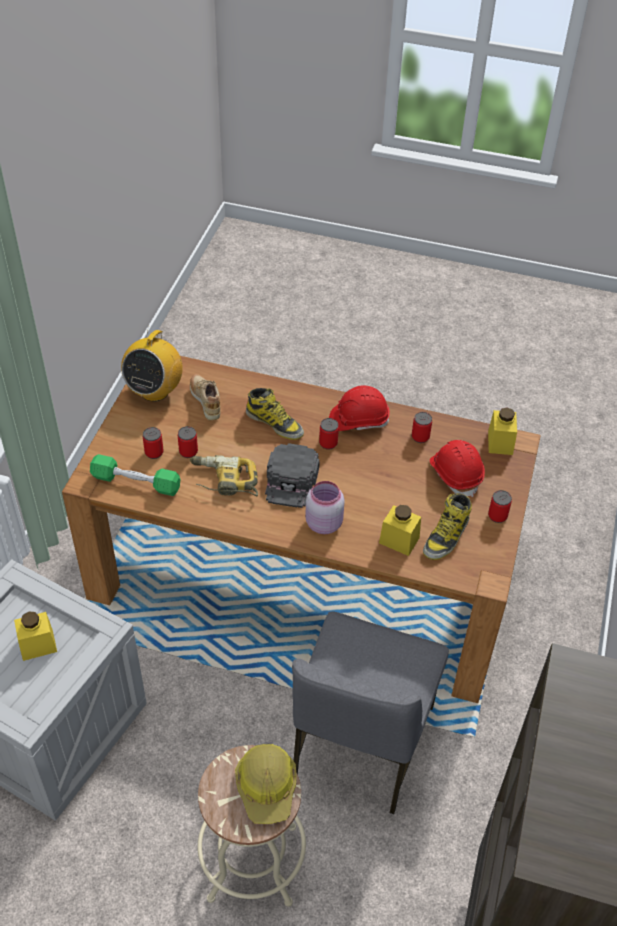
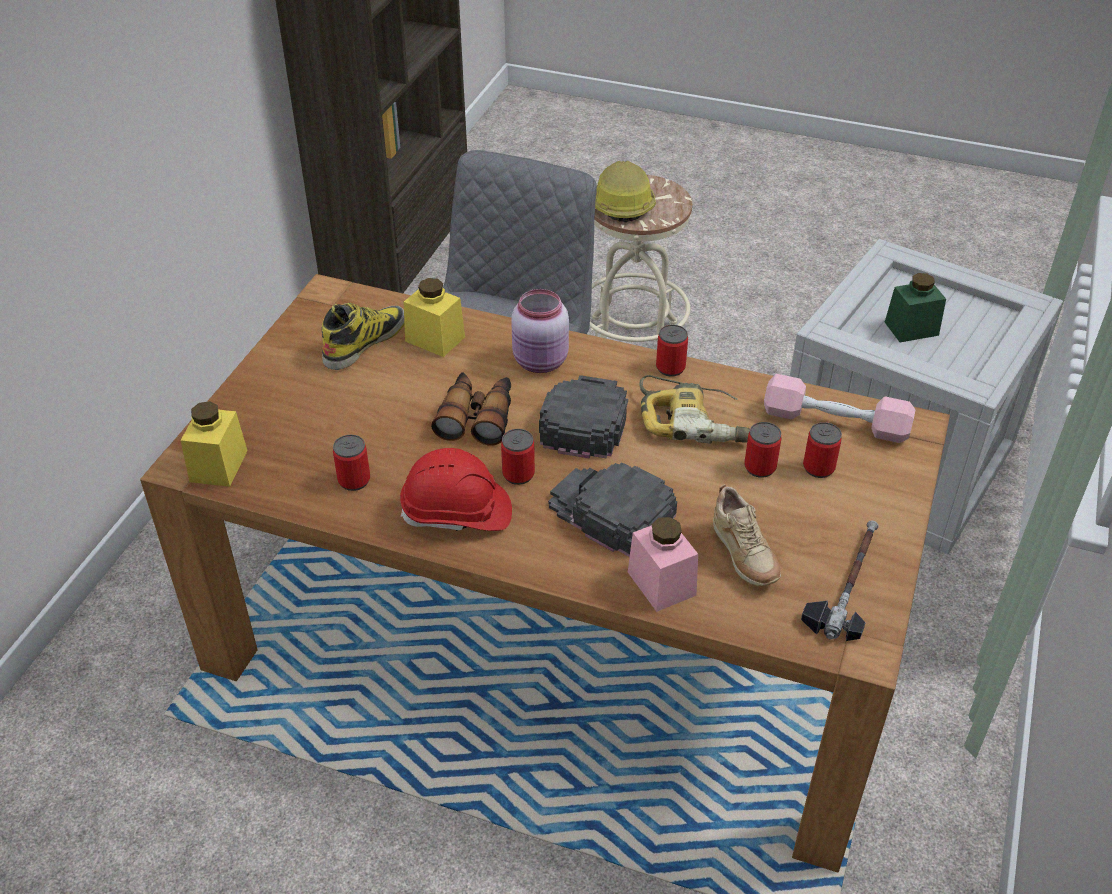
camera: 175 degrees left, 5 degrees down
yellow jar [14,611,57,661] -> green jar [885,273,946,342]
green dumbbell [90,454,181,496] -> pink dumbbell [764,374,916,443]
radio [121,326,183,402] -> hammer [801,521,879,641]
boot [246,388,304,440] -> black cap [548,463,677,557]
red hard hat [430,440,485,497] -> none
can [488,490,512,523] -> can moved to [656,325,688,377]
none -> binoculars [431,372,511,445]
none -> pink jar [628,517,698,612]

